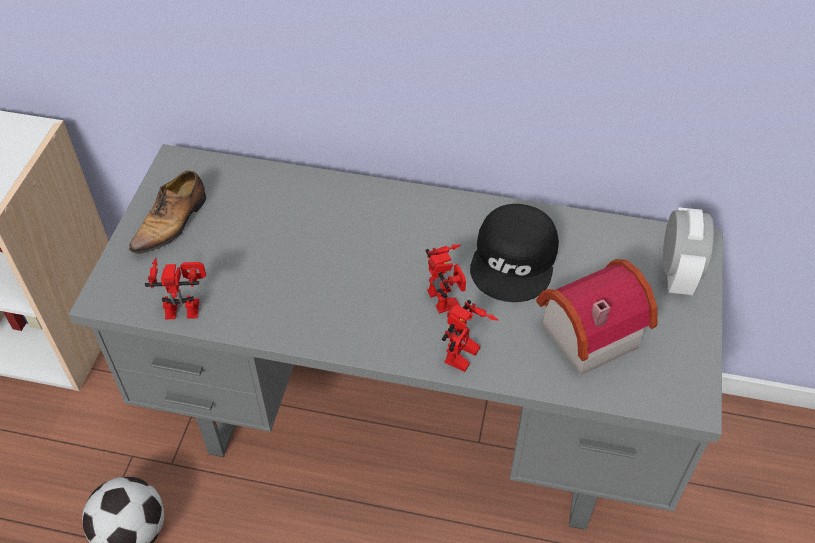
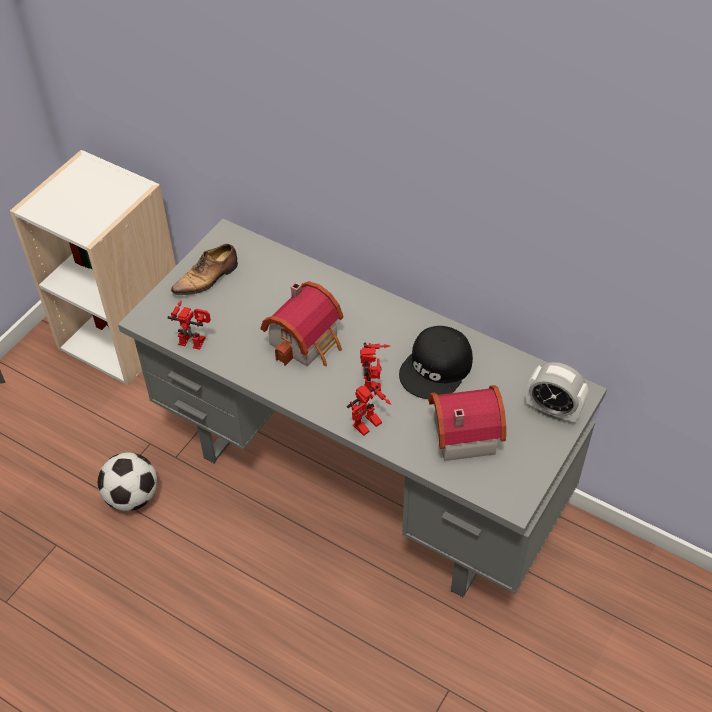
camera: 20 degrees right, 0 degrees up
alarm clock [663,207,714,295] -> alarm clock turned 90 degrees clockwise [526,362,588,423]
none -> toy house [260,281,343,367]

